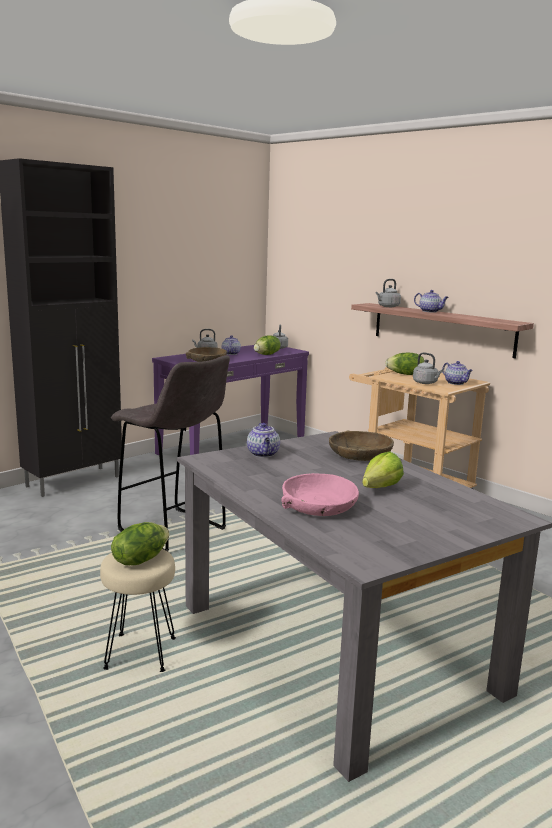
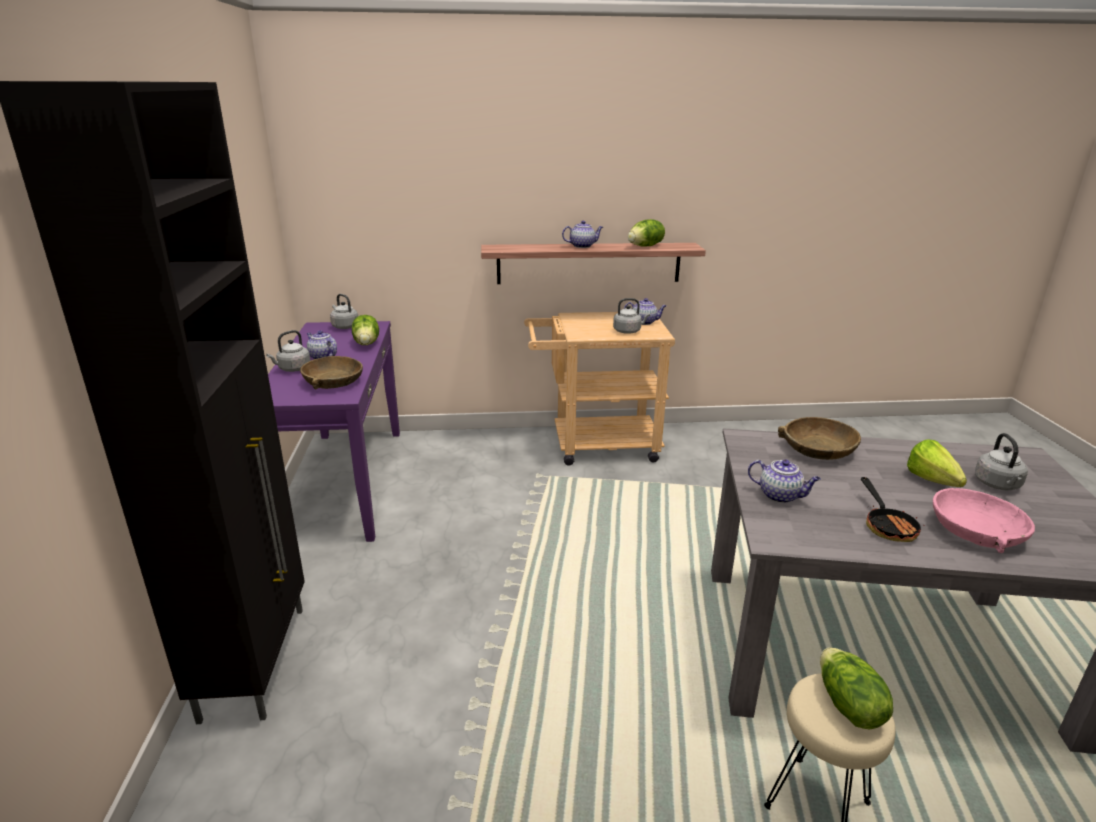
camera: 50 degrees left, 10 degrees up
grey stool [111,355,230,551] -> none
grey kettle [376,279,401,307] -> grey kettle moved to [975,433,1028,490]
lettuce [385,353,425,375] -> lettuce moved to [628,219,665,247]
none -> frying pan [861,477,925,542]

